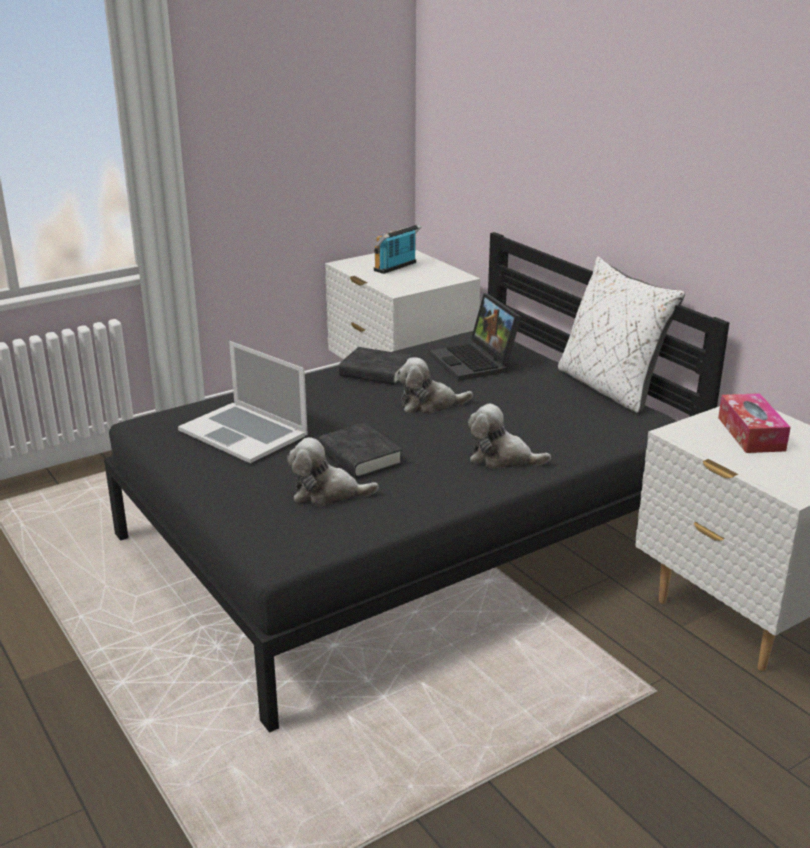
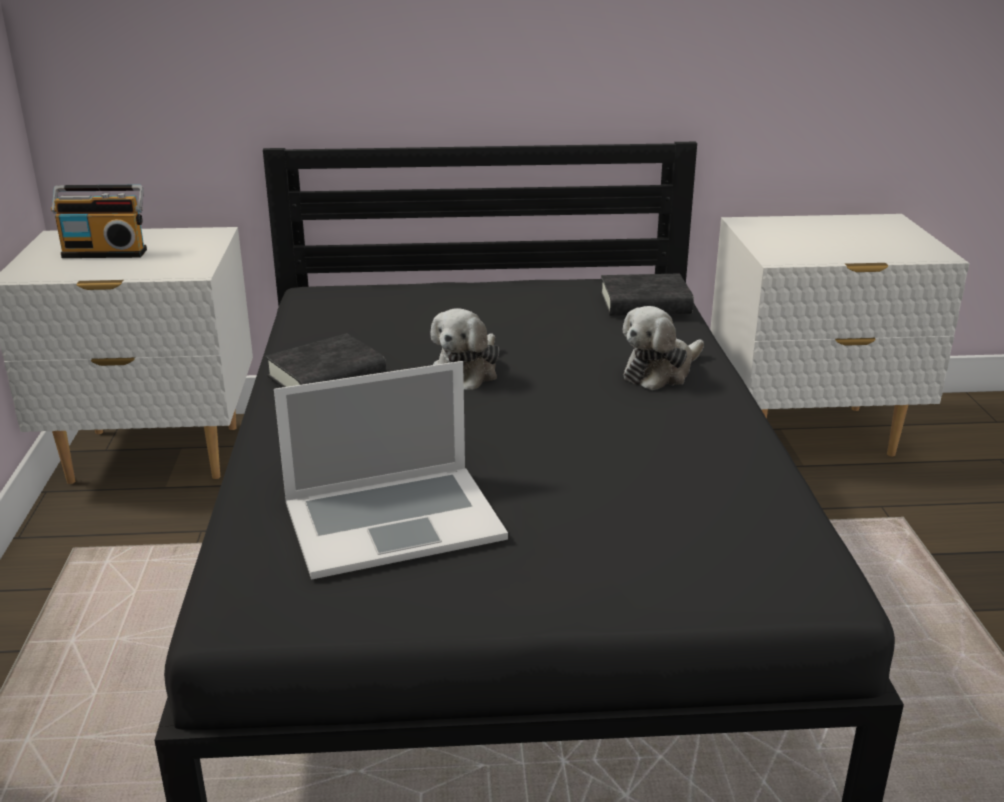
camera: 60 degrees left, 0 degrees up
plush toy [287,437,379,507] -> none
black book [318,423,402,478] -> black book moved to [600,273,694,316]
radio [374,224,422,274] -> radio turned 75 degrees counterclockwise [51,185,147,258]
laptop [429,293,521,381] -> none
white pillow [558,257,685,414] -> none
tissue box [718,393,791,453] -> none

